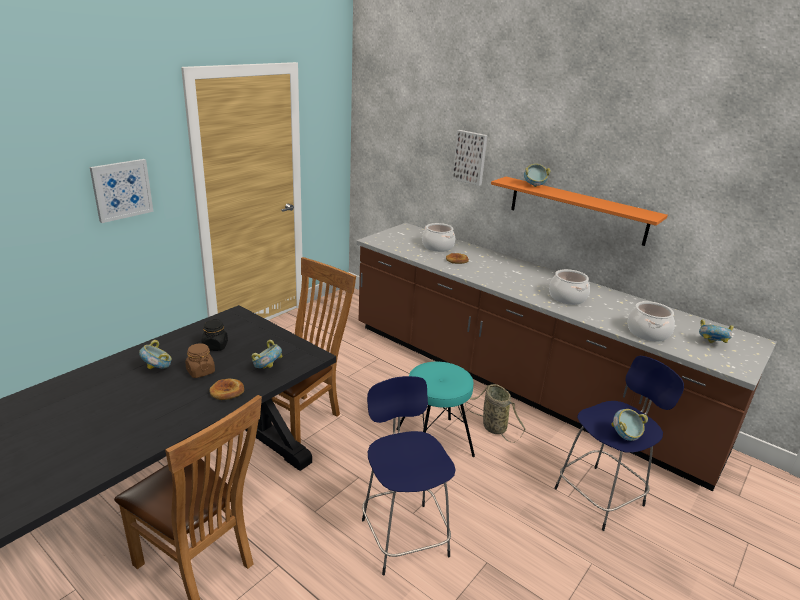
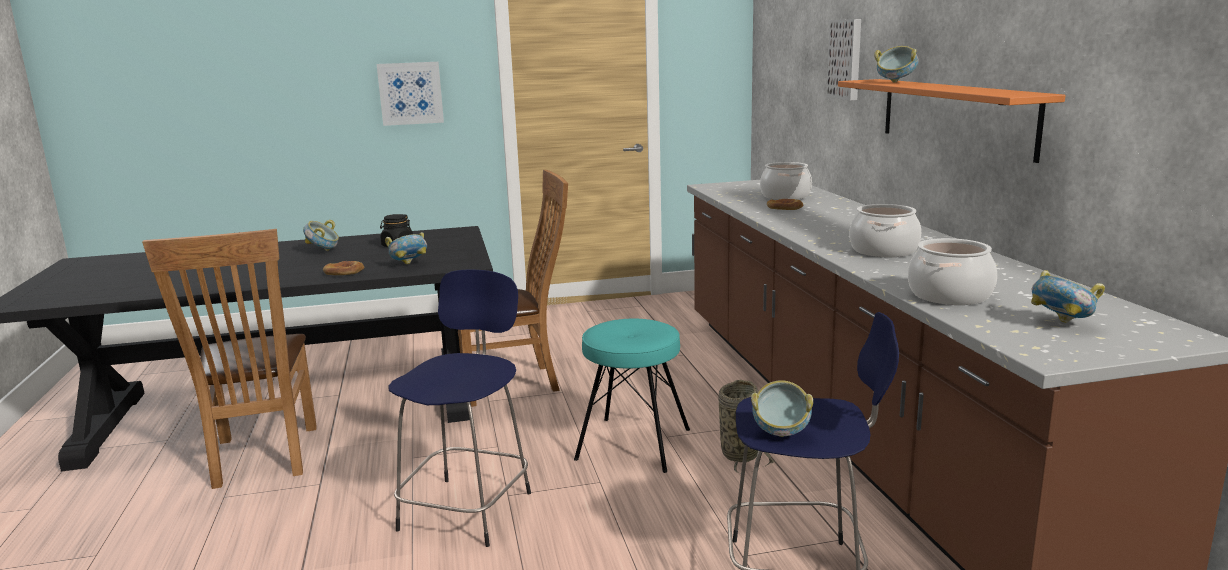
camera: 40 degrees right, 10 degrees down
brown jar [185,343,215,378] -> none

